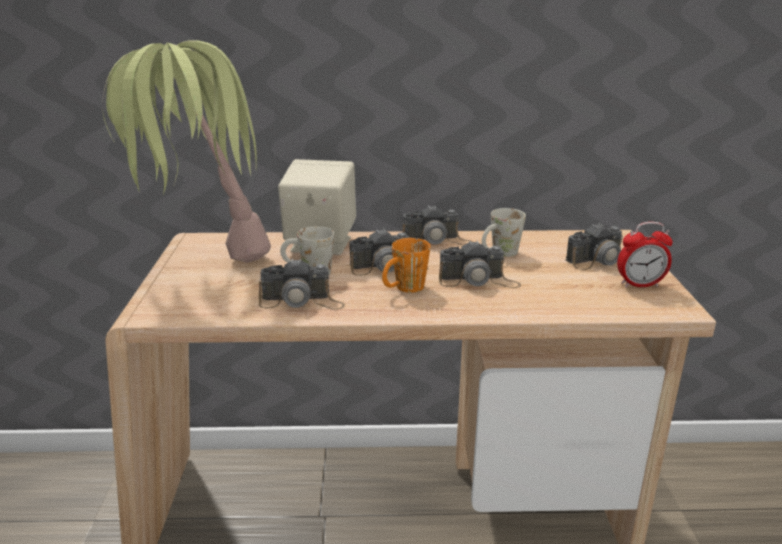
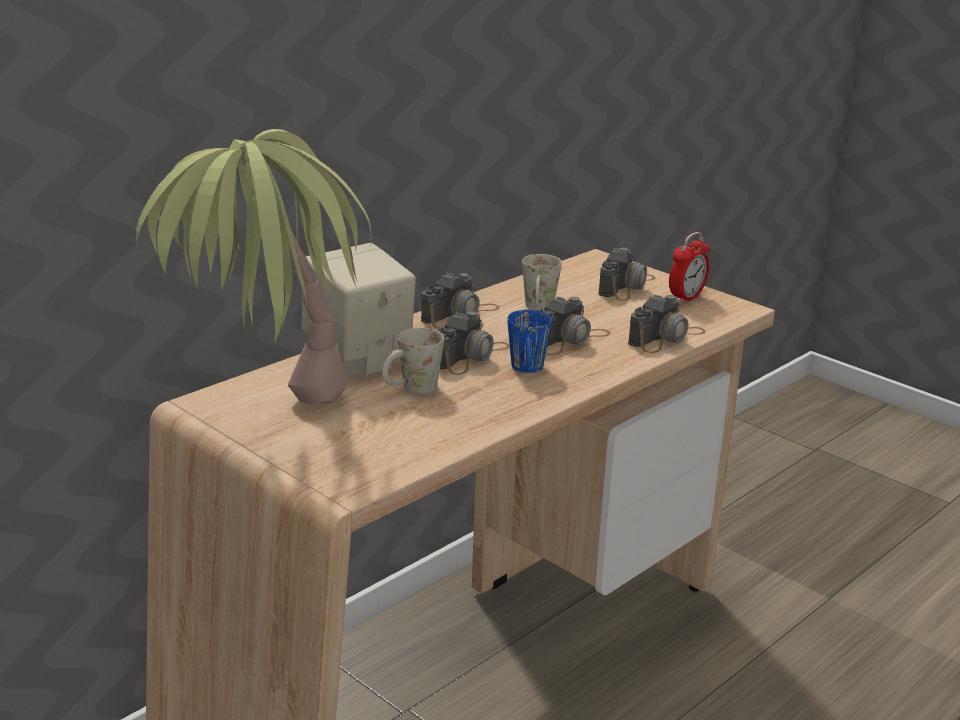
camera: 45 degrees left, 0 degrees up
camera [259,258,345,310] -> camera moved to [628,294,706,353]
orange mug [382,238,431,293] -> blue mug [507,310,552,373]

